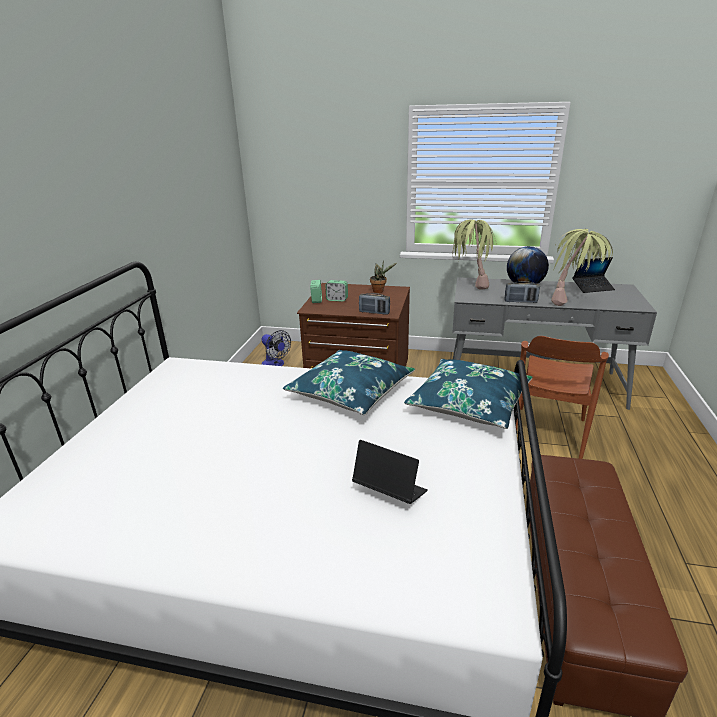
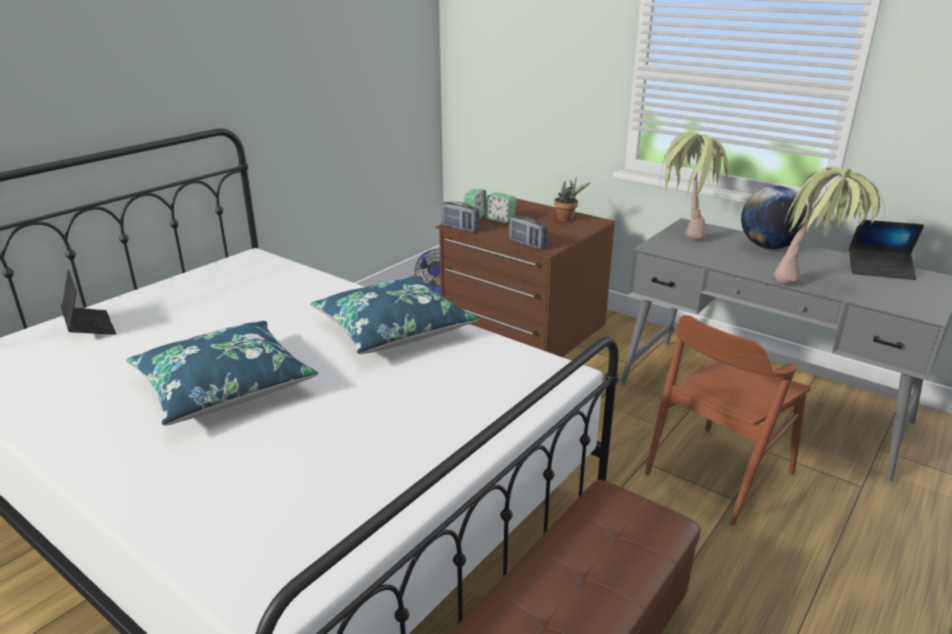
camera: 25 degrees right, 0 degrees up
laptop [352,440,428,504] -> laptop moved to [61,269,116,335]
blue pillow [404,359,532,429] -> blue pillow moved to [127,321,318,426]
radio [505,281,540,303] -> radio moved to [441,202,480,232]

